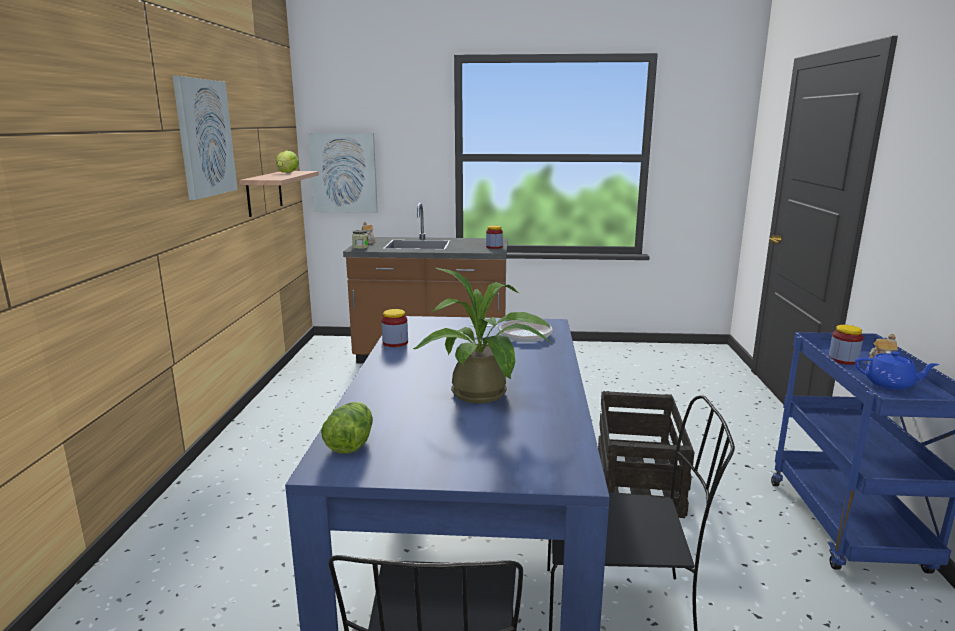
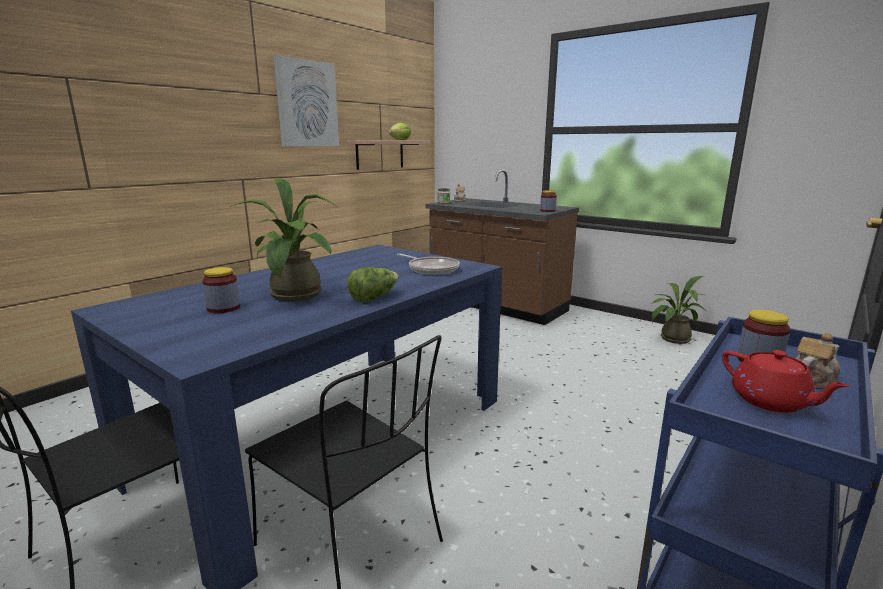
camera: 35 degrees right, 0 degrees up
picture [308,133,378,213] -> none
lettuce [321,402,373,454] -> lettuce moved to [347,267,399,303]
jar [381,309,408,347] -> jar moved to [202,267,240,313]
crate [598,391,695,518] -> none
blue teapot [855,351,939,390] -> red teapot [722,350,850,413]
none -> potted plant [651,276,707,344]

